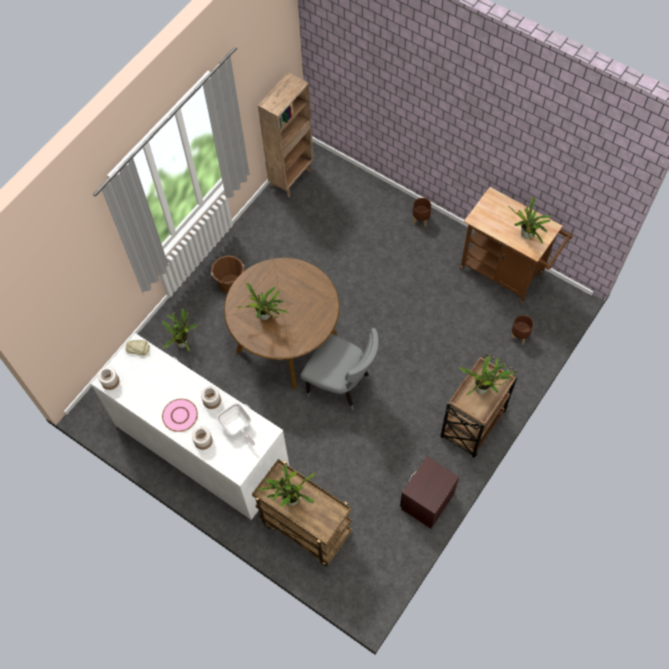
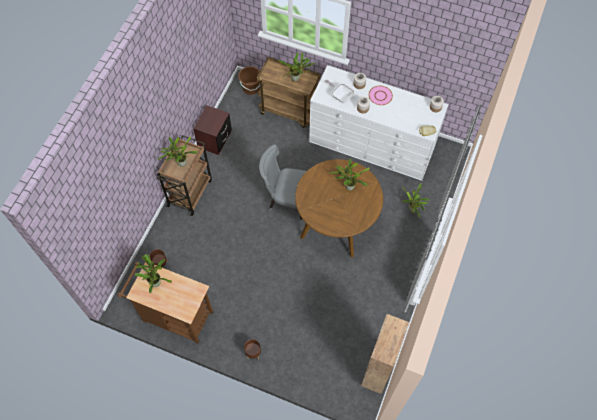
camera: 165 degrees right, 0 degrees up
brown bucket [211,255,244,294] -> brown bucket moved to [238,66,260,95]

